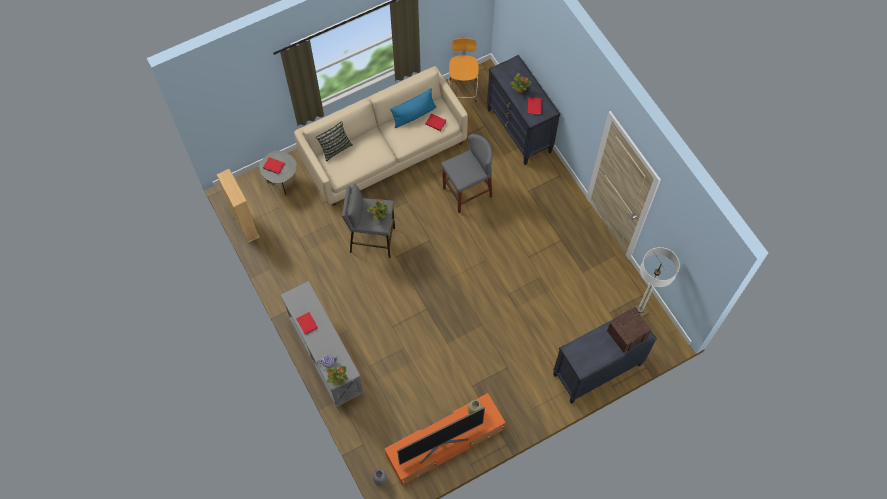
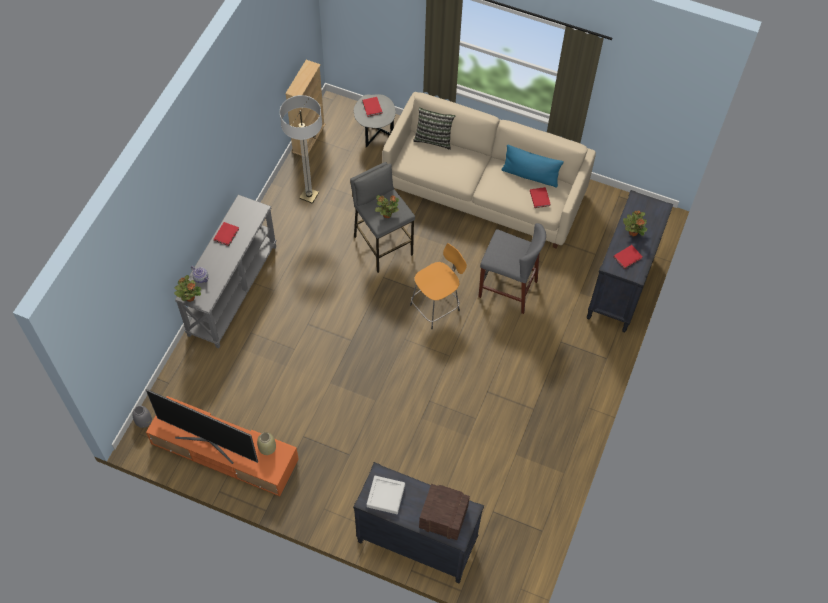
camera: 50 degrees right, 5 degrees down
orange stool [449,38,479,102] -> orange stool moved to [410,243,467,329]
floor lamp [631,247,680,317] -> floor lamp moved to [280,95,322,204]
none -> grey tray [366,476,405,514]

